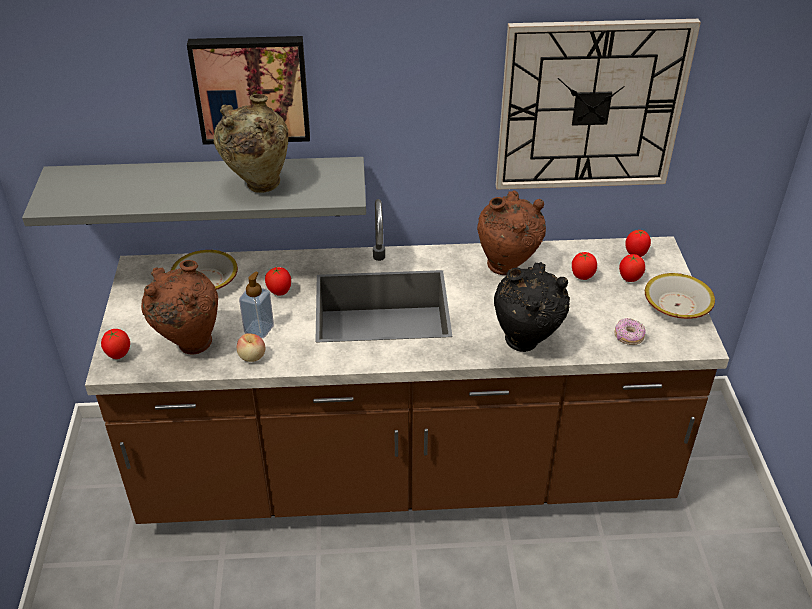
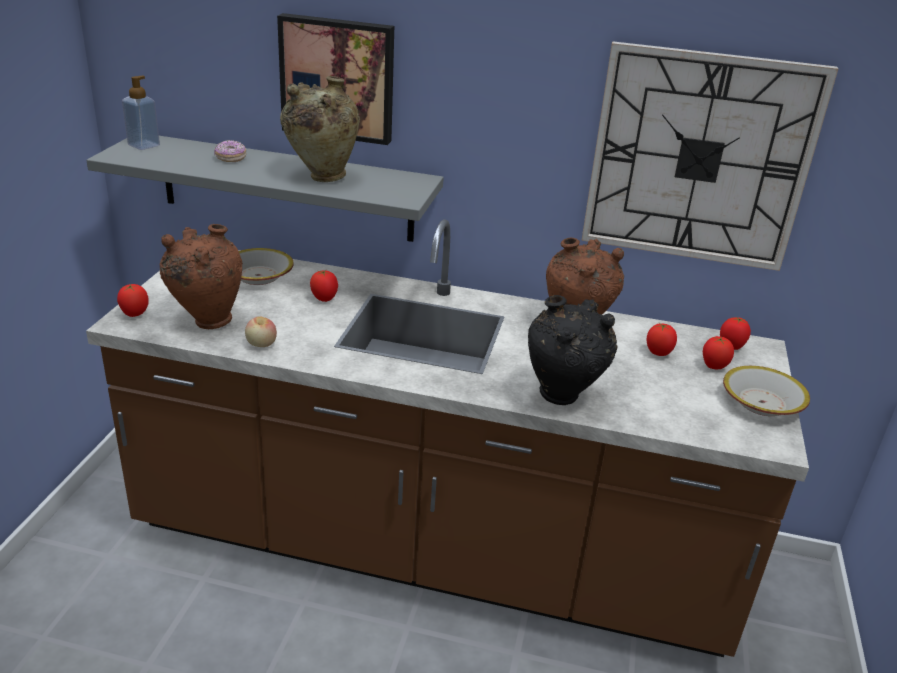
camera: 15 degrees right, 10 degrees down
soap dispenser [239,272,274,338] -> soap dispenser moved to [122,76,160,150]
donut [615,318,646,345] -> donut moved to [214,140,246,162]

